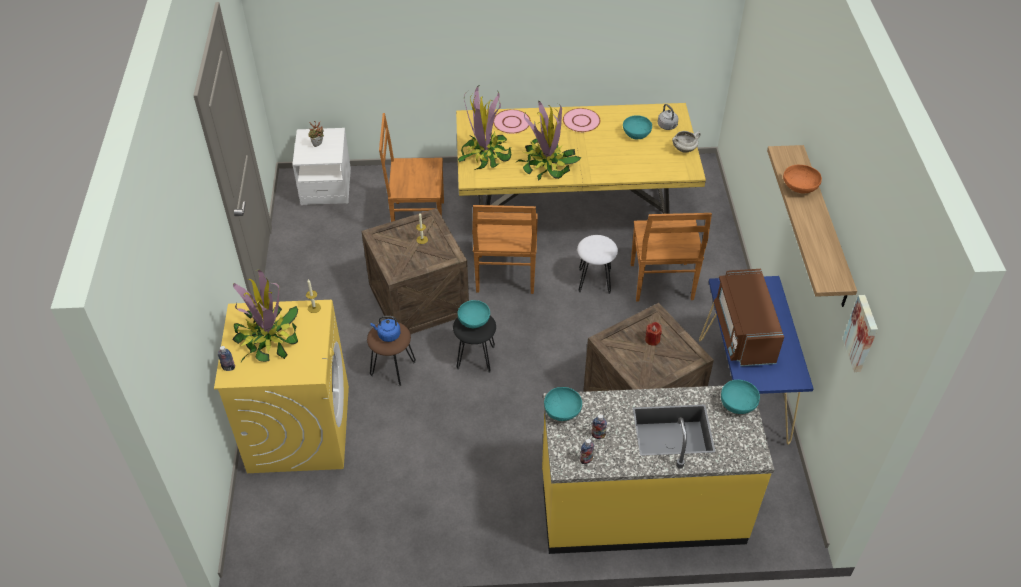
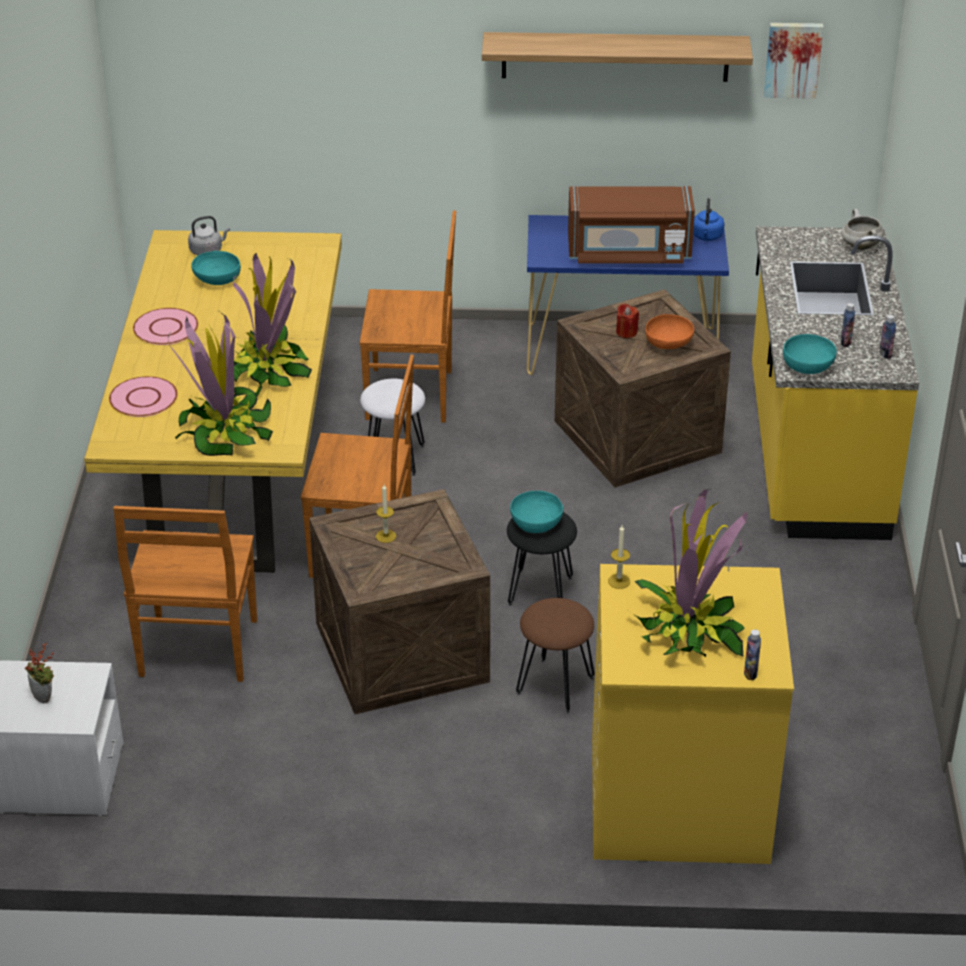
camera: 85 degrees left, 10 degrees down
blue kettle [370,316,401,342] -> blue kettle moved to [693,198,724,241]
white cooking pot [672,131,701,153] -> white cooking pot moved to [841,209,884,250]
turquoise bowl [721,380,760,414] -> none
orange bowl [783,165,822,193] -> orange bowl moved to [645,314,694,349]

